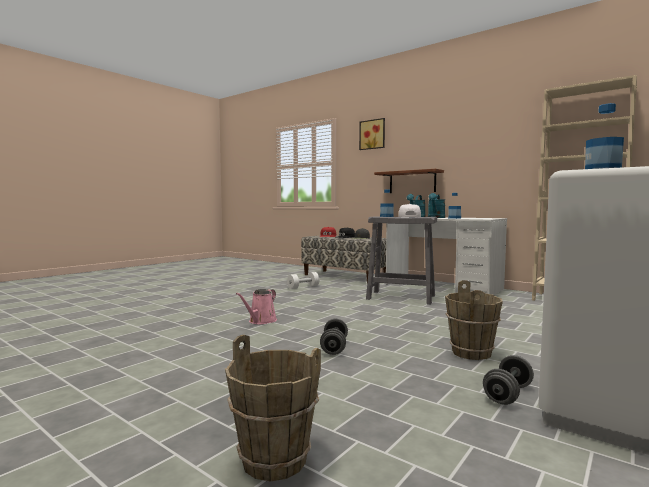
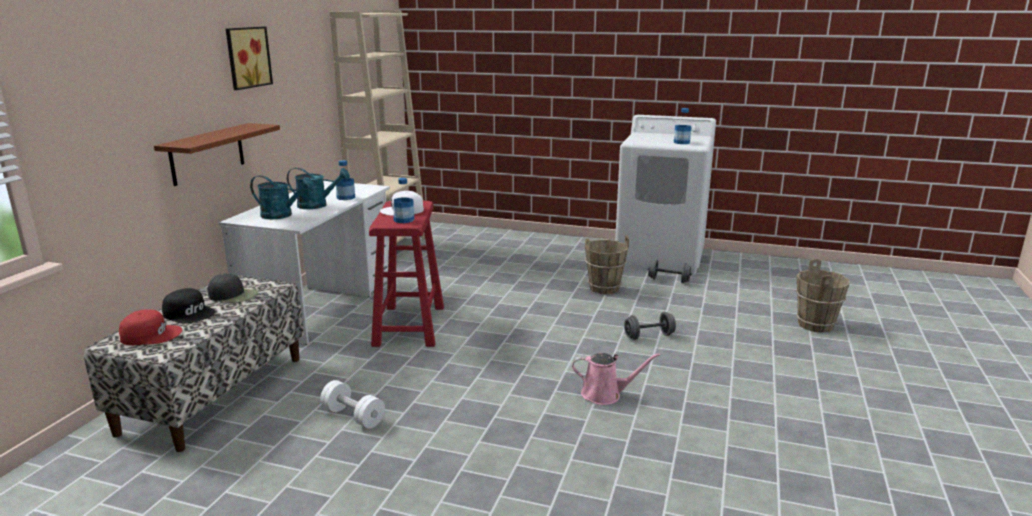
camera: 110 degrees left, 15 degrees up
picture [359,118,385,150] -> picture moved to [226,27,273,90]
grey stool [366,216,437,305] -> red stool [369,201,444,347]

